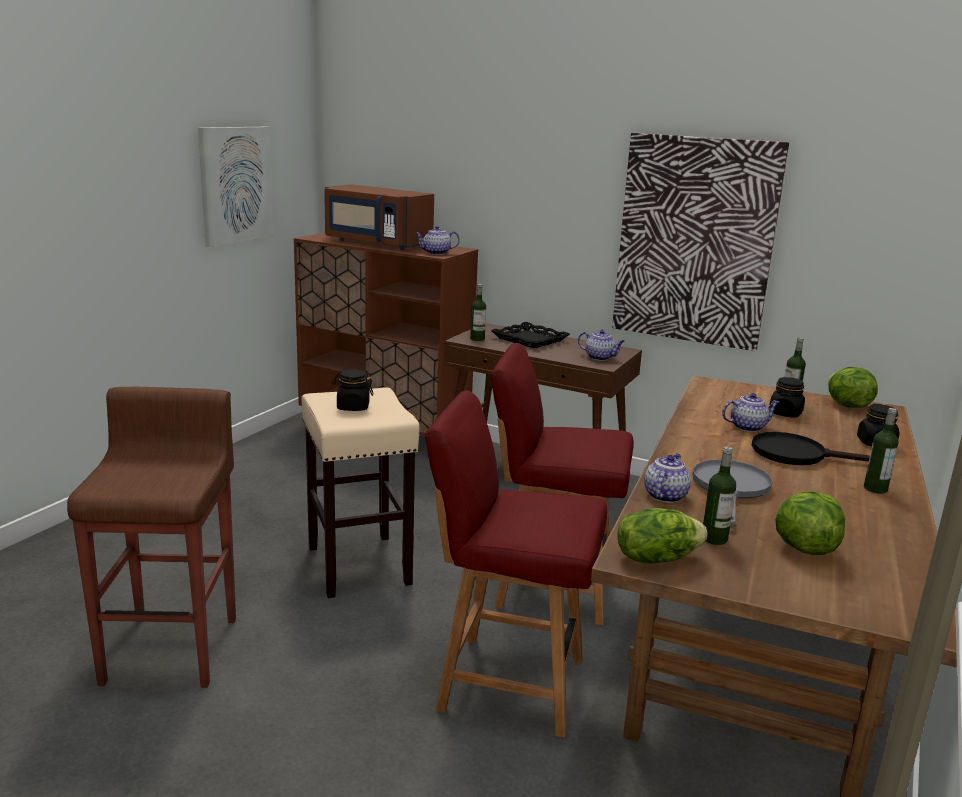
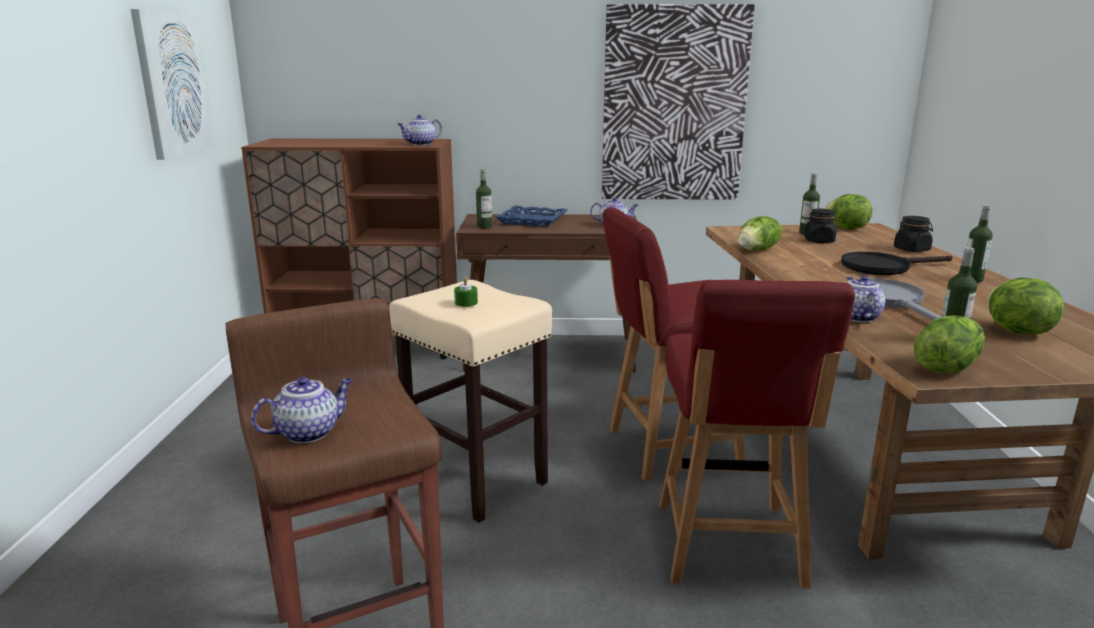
camera: 25 degrees left, 0 degrees up
brown microwave [324,184,434,250] -> none
black jar [332,370,373,411] -> green candle [454,277,478,307]
red chair [425,391,607,738] -> red chair turned 75 degrees counterclockwise [660,280,855,588]
black tray [491,322,570,348] -> blue tray [495,206,567,227]
teapot [722,393,779,432] -> teapot moved to [251,377,352,443]
none -> lettuce [738,216,782,251]

